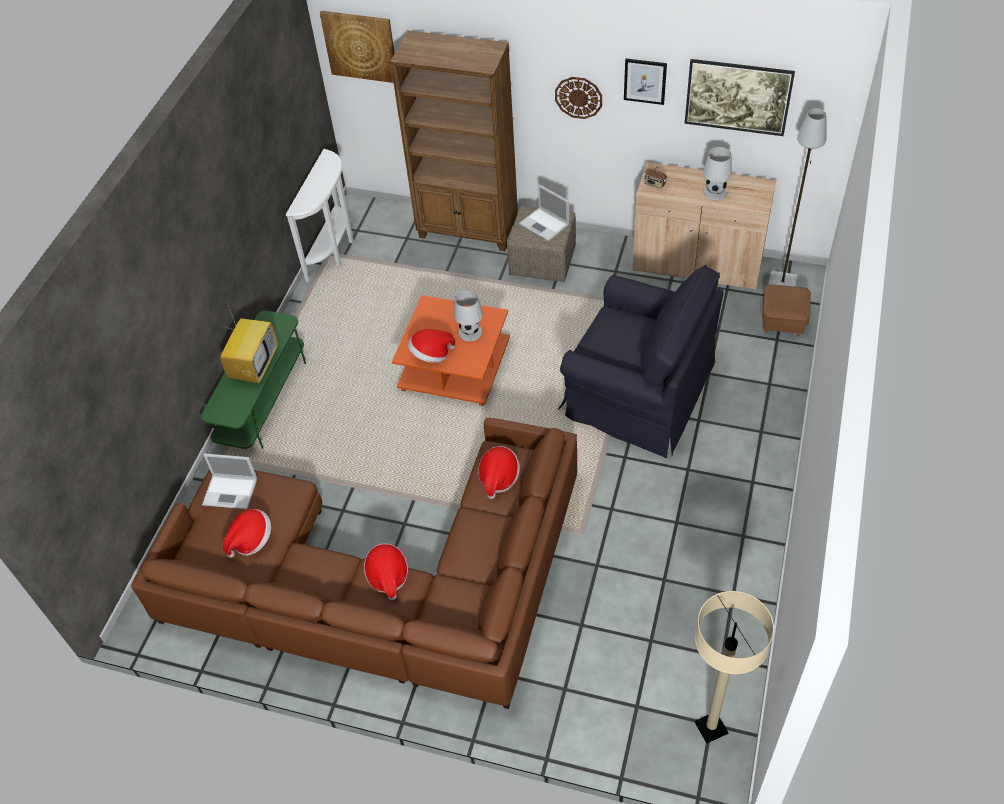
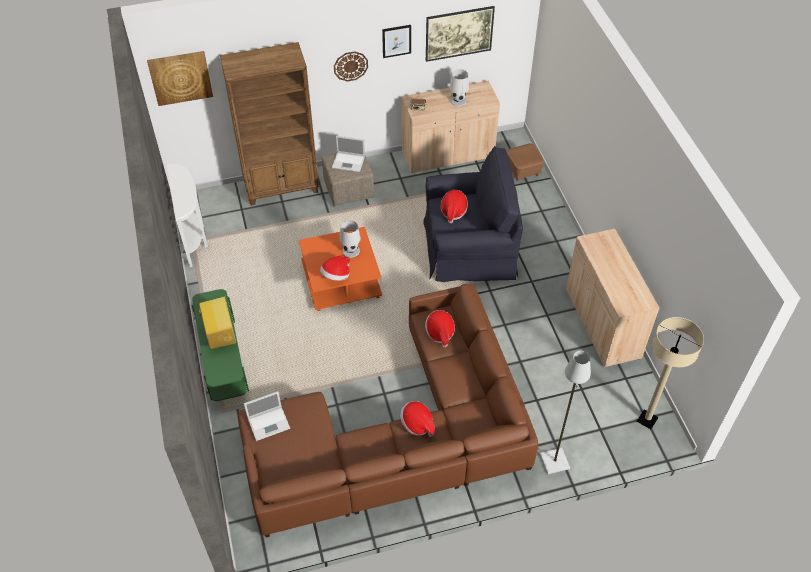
camera: 35 degrees left, 0 degrees up
hat [223,509,271,558] -> hat moved to [441,190,468,223]
grey floor lamp [768,108,827,287] -> grey floor lamp moved to [540,351,591,474]
none -> beige cabinet [566,229,659,367]

